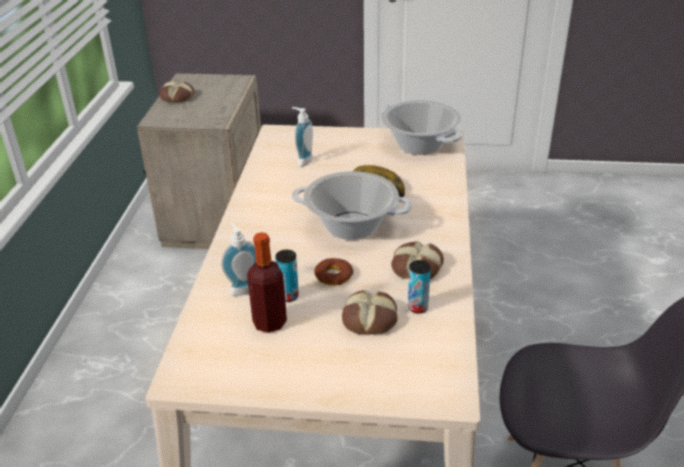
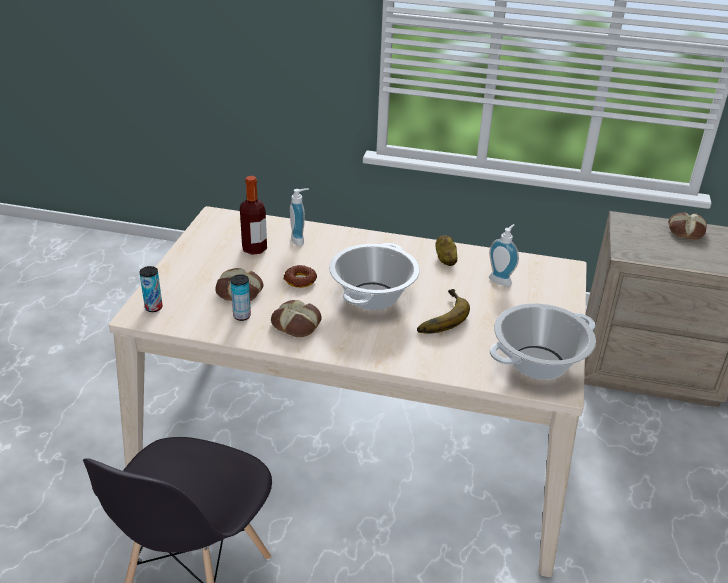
camera: 95 degrees right, 0 degrees up
can [275,250,299,302] -> can moved to [139,266,163,312]
none -> potato [435,235,457,266]

